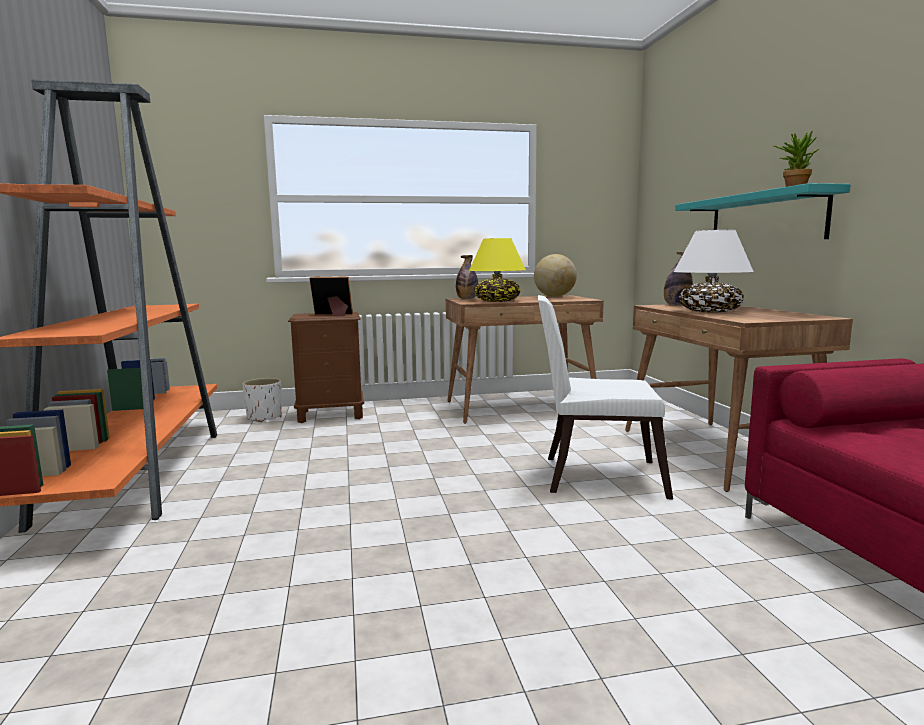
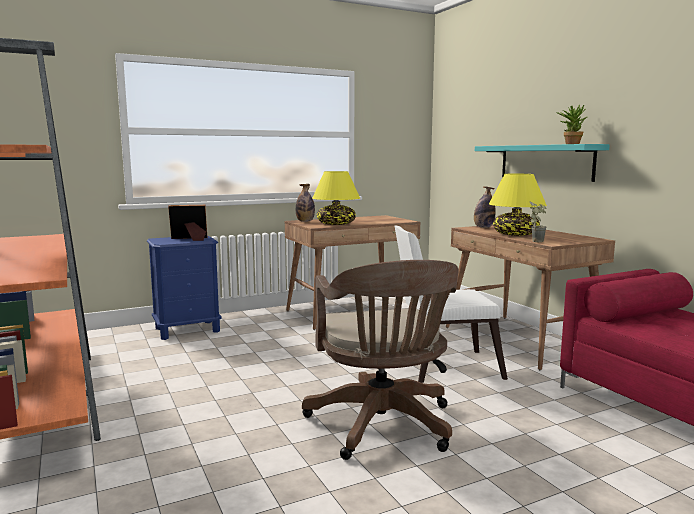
camera: 15 degrees left, 0 degrees up
white planter [242,378,282,422] -> none
brown nightstand [288,312,364,423] -> blue nightstand [147,235,222,340]
globe [534,254,577,297] -> none
white table lamp [673,230,754,313] -> yellow table lamp [489,174,547,236]
none -> brown office chair [302,260,459,460]
none -> potted plant [530,202,546,242]

